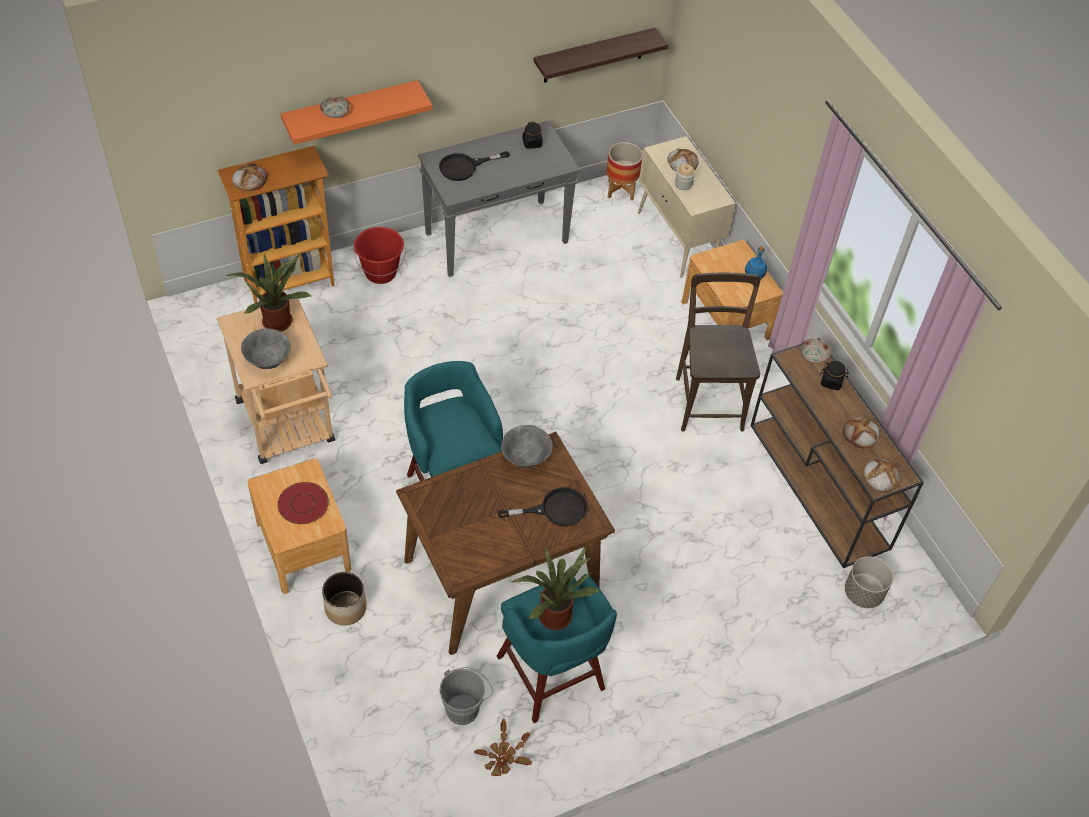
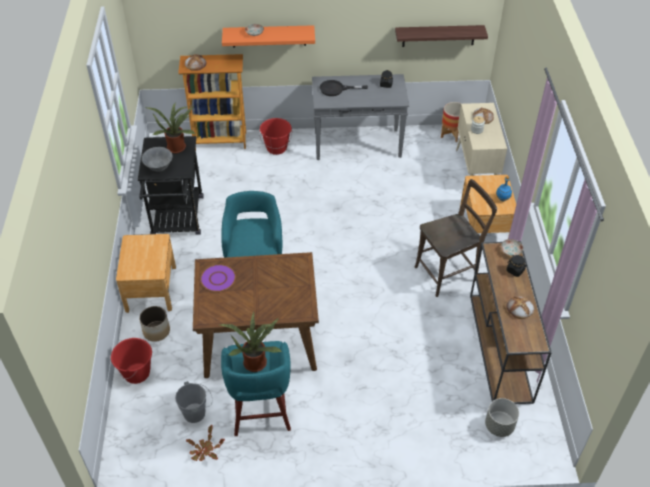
camera: 25 degrees right, 5 degrees down
beige cart [217,299,335,464] -> black cart [138,136,204,235]
red plate [278,482,329,524] -> none
black frying pan [498,487,587,526] -> none
grey bowl [501,425,553,468] -> none
brown chair [676,273,761,432] -> brown chair turned 45 degrees clockwise [415,179,497,297]
bread [863,458,901,492] -> none
none -> red bucket [111,338,152,384]
none -> purple plate [200,265,236,292]

